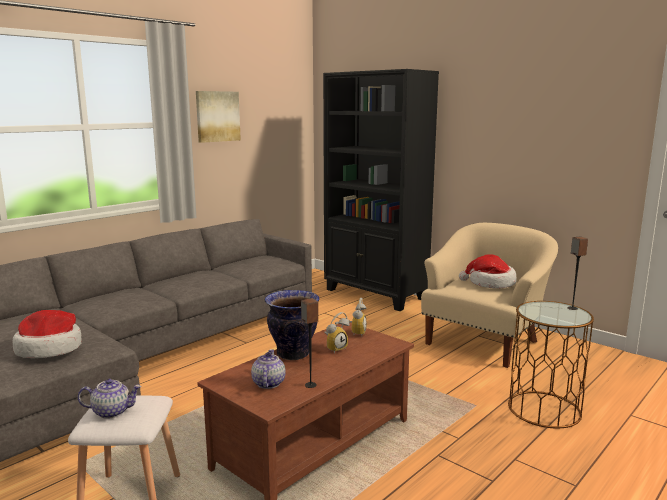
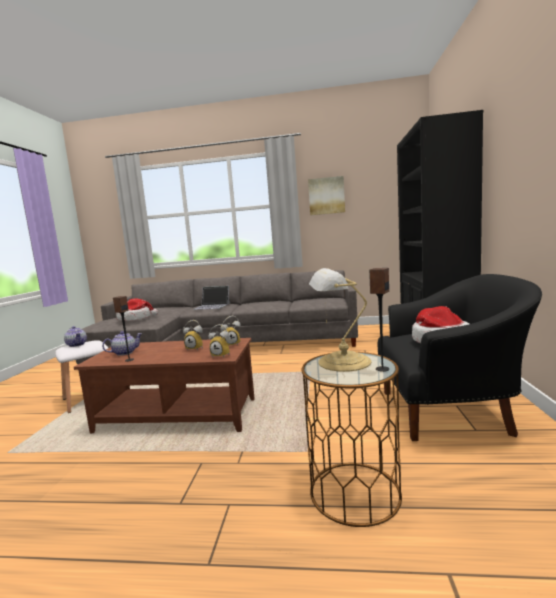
camera: 55 degrees right, 5 degrees down
vase [265,290,320,360] -> none
beige armchair [421,223,558,368] -> black armchair [377,274,542,441]
none -> laptop [193,286,230,310]
none -> alarm clock [209,324,230,357]
none -> table lamp [309,268,371,372]

